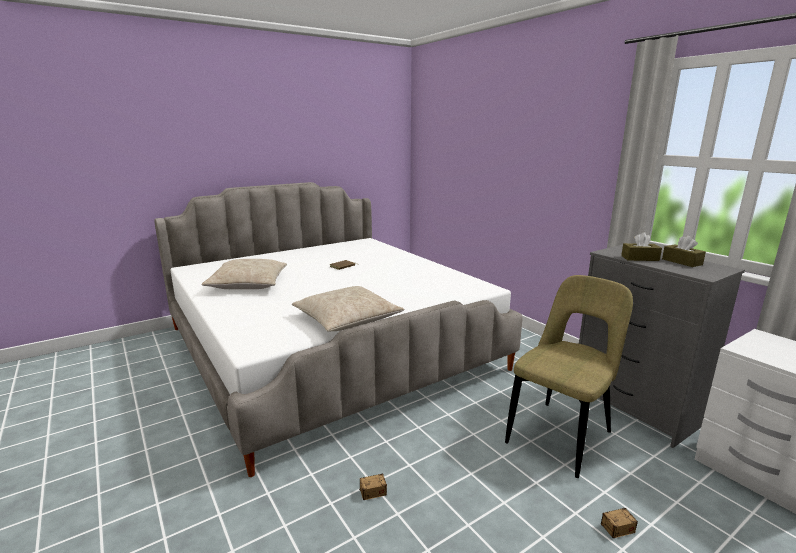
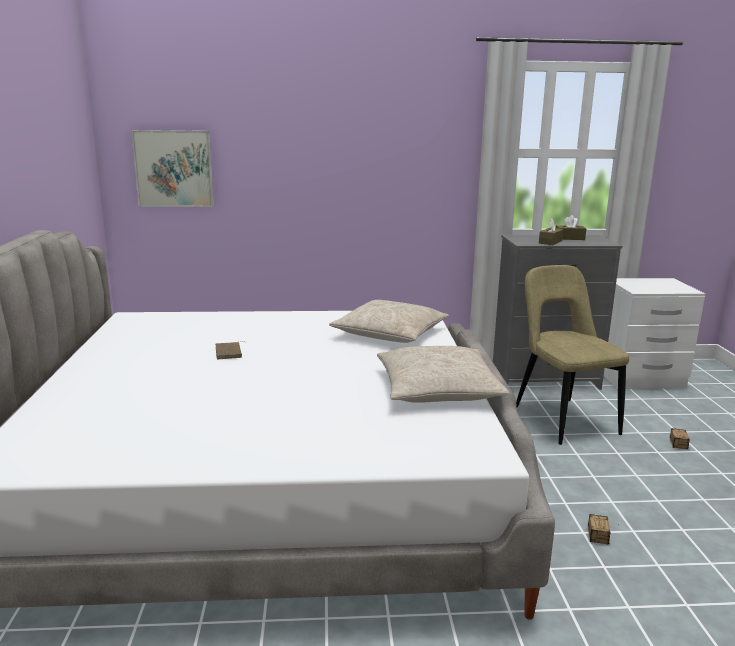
camera: 60 degrees left, 0 degrees up
beige pillow [201,259,287,289] -> beige pillow moved to [329,300,449,343]
none -> picture [131,130,214,207]

